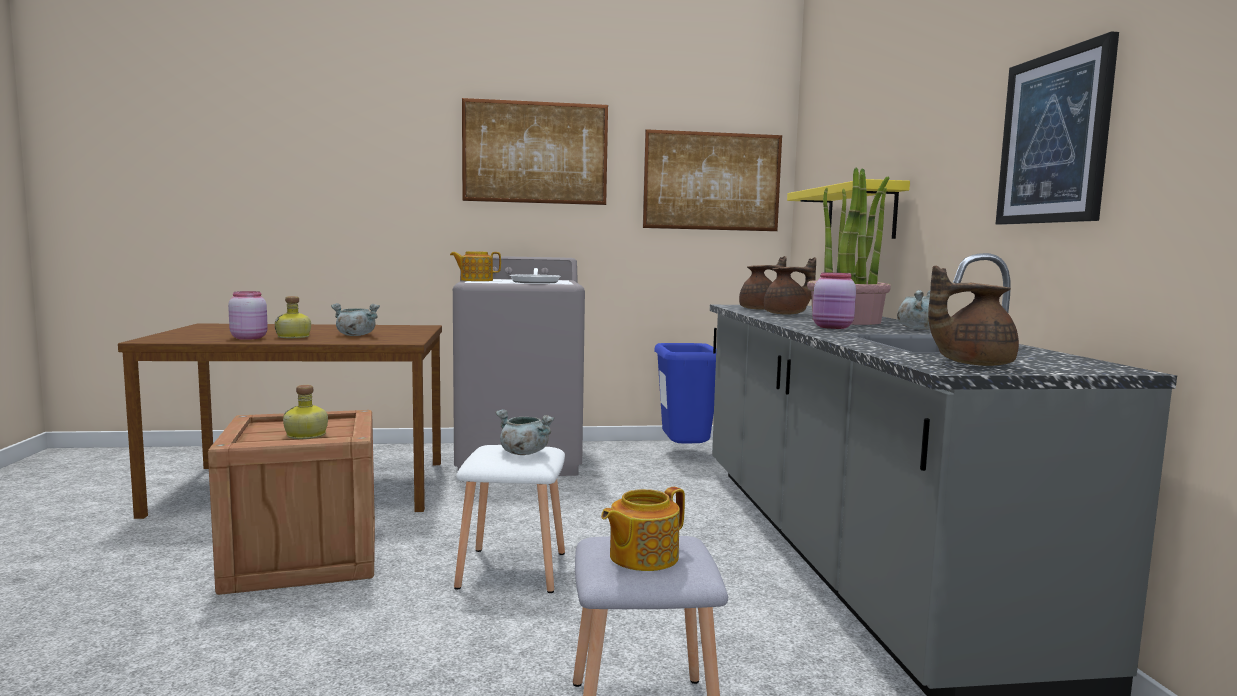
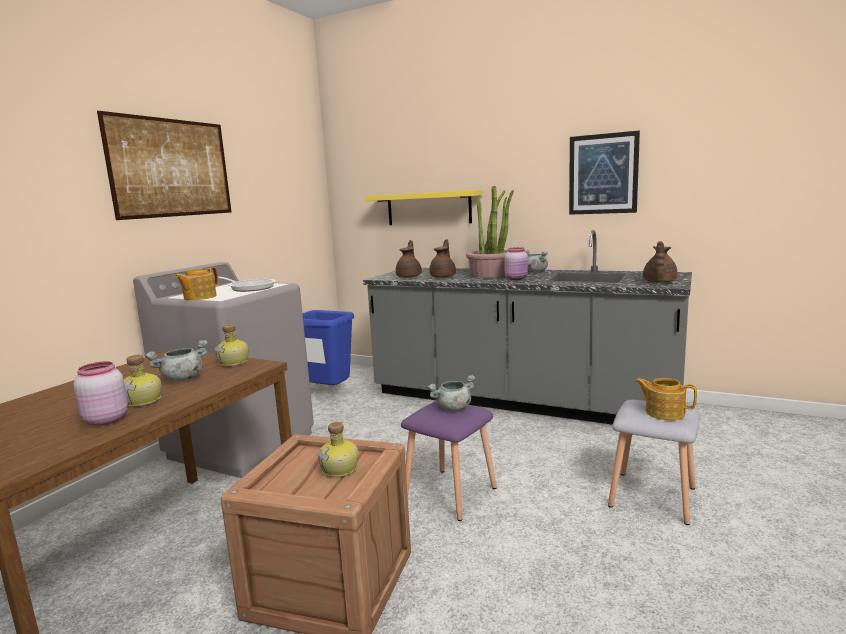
camera: 55 degrees left, 5 degrees up
white stool [454,445,565,593] -> purple stool [401,401,497,521]
teapot [601,487,685,571] -> teapot turned 135 degrees clockwise [635,378,697,420]
picture [643,129,782,231] -> none
none -> bottle [214,324,249,366]

